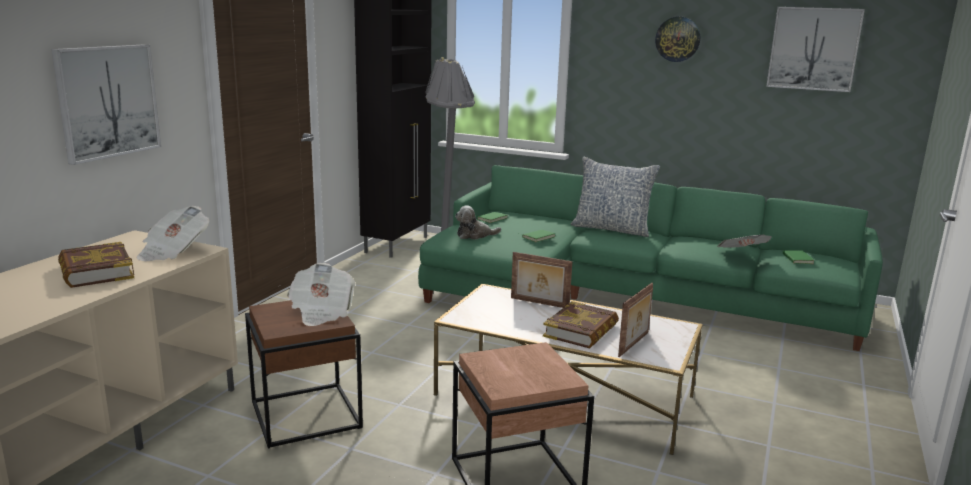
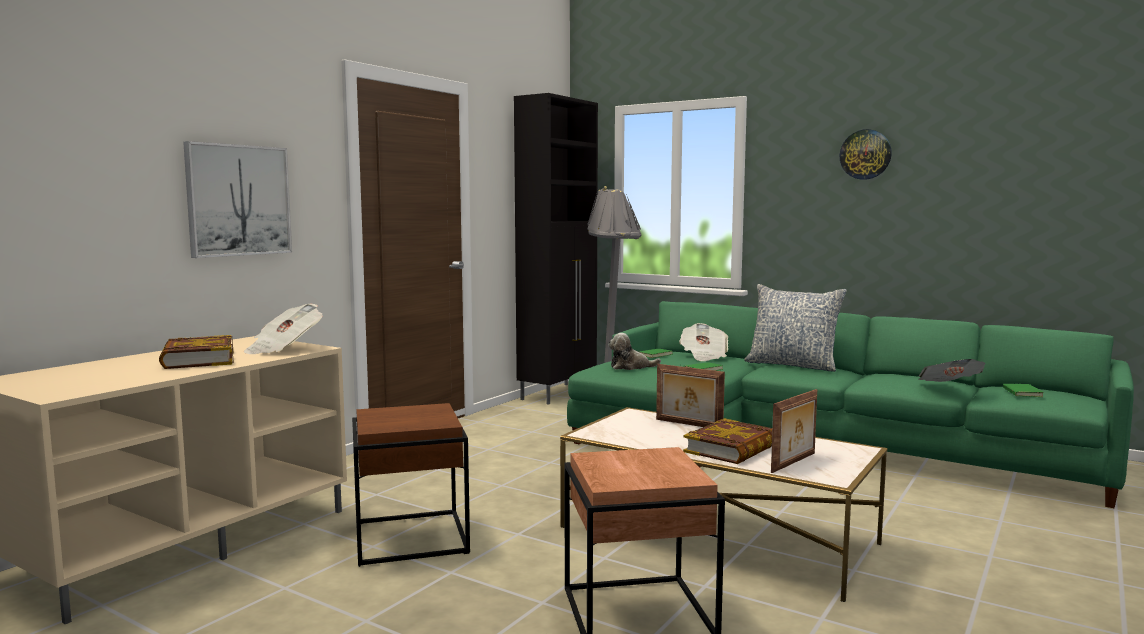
camera: 10 degrees right, 10 degrees down
newspaper [287,263,356,326] -> newspaper moved to [679,323,728,361]
picture [766,7,865,92] -> none

